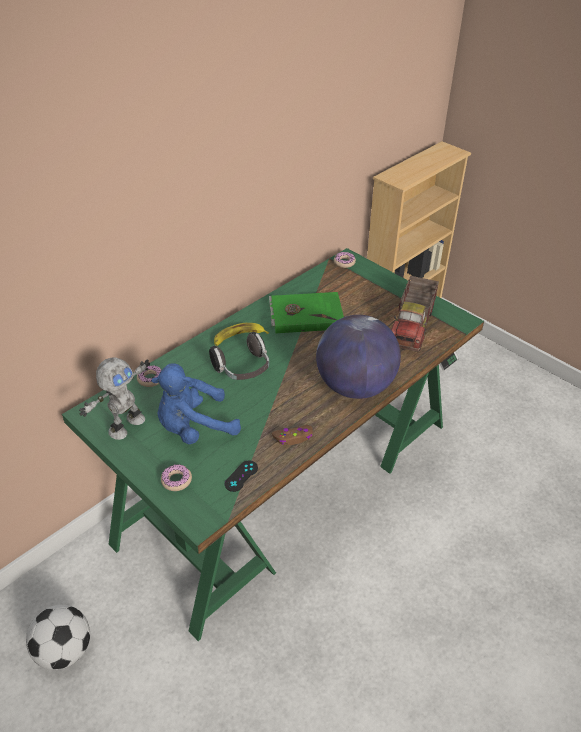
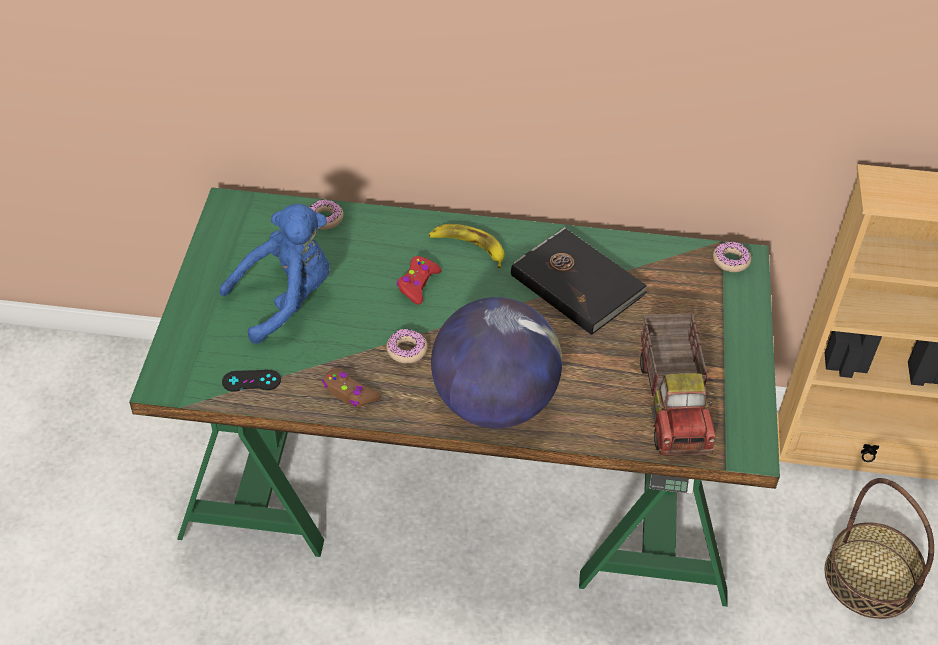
camera: 50 degrees right, 5 degrees up
football [26,605,90,670] -> none
toy robot [79,358,150,440] -> none
blue plush toy [151,363,241,444] -> blue plush toy turned 120 degrees clockwise [220,204,330,344]
donut [161,464,192,491] -> donut moved to [387,329,427,364]
headphones [209,332,269,380] -> red game controller [397,256,441,305]
green book [269,292,344,333] -> black book [511,227,647,335]
toy truck [391,276,439,352] -> toy truck turned 75 degrees counterclockwise [640,314,716,456]
none -> basket [825,478,934,619]

